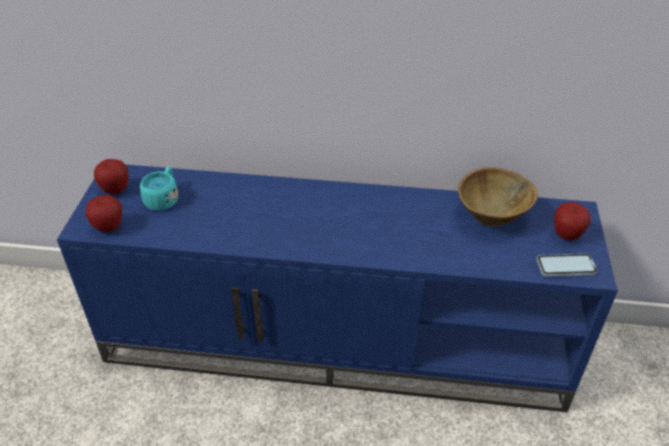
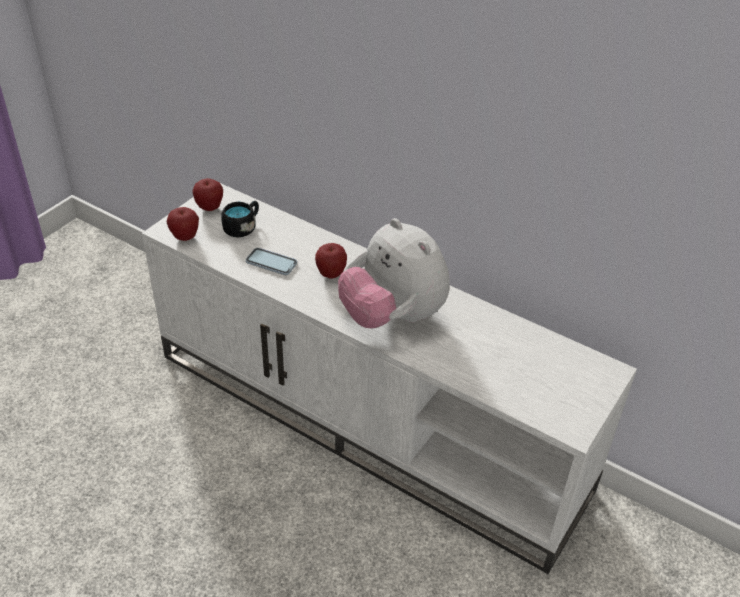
camera: 25 degrees right, 0 degrees up
blue tv stand [57,164,618,412] -> white tv stand [142,183,637,574]
turquoise mug [140,167,178,210] -> black mug [221,201,259,237]
brown bowl [458,167,538,226] -> none
phone [536,253,598,277] -> phone moved to [246,248,297,275]
apple [554,202,591,240] -> apple moved to [315,243,347,278]
none -> plush toy [338,218,450,328]

